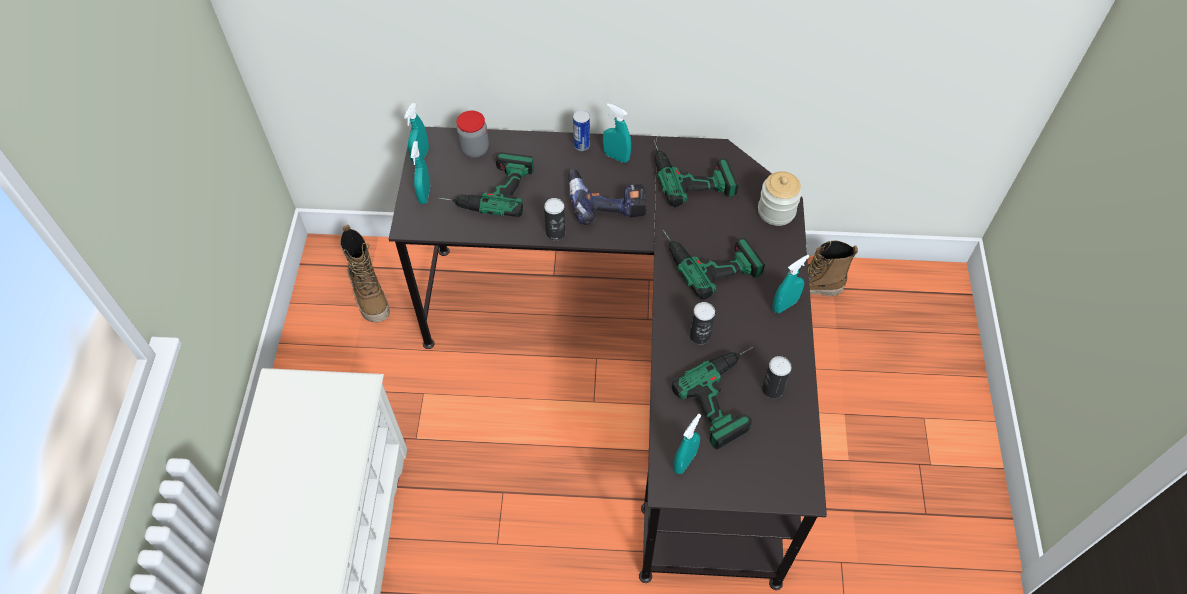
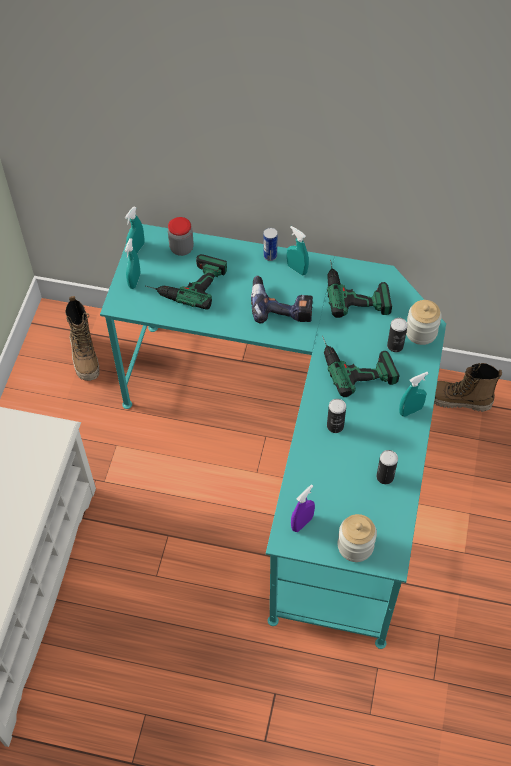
camera: 10 degrees right, 0 degrees up
black desk [389,127,827,590] -> turquoise desk [100,224,446,649]
can [544,198,565,241] -> can moved to [387,318,408,352]
power drill [672,347,753,450] -> none
turquoise spray bottle [673,414,701,474] -> purple spray bottle [291,484,315,532]
none -> jar [338,514,377,562]

